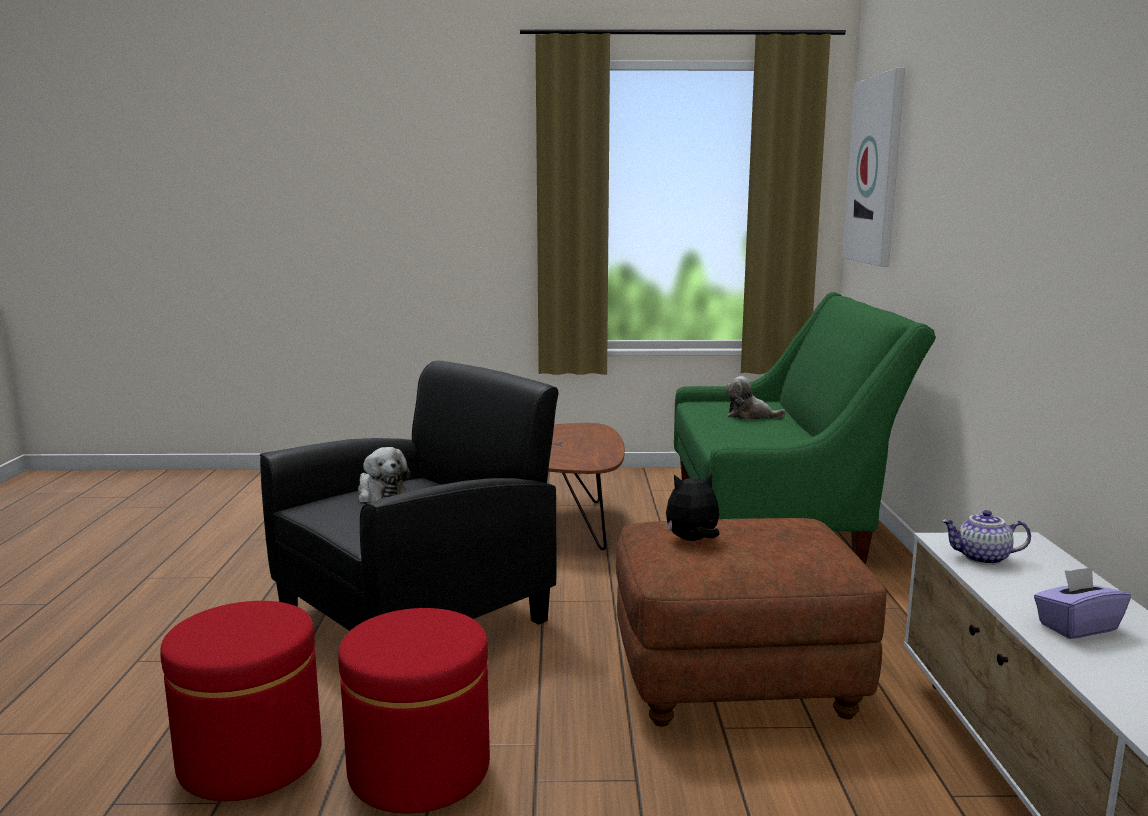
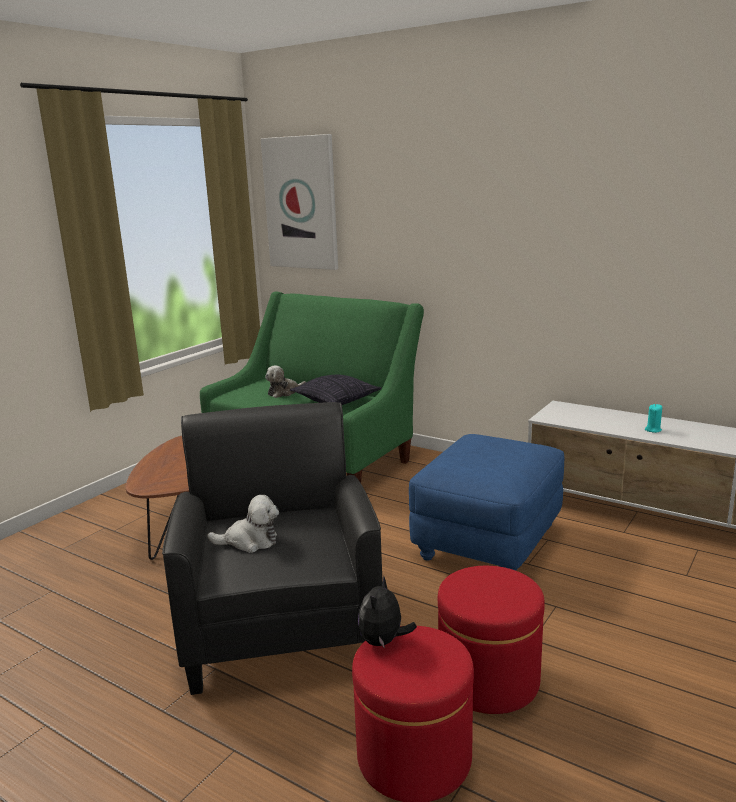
camera: 55 degrees left, 5 degrees up
brown ottoman [616,518,886,727] -> blue ottoman [409,434,564,571]
plush toy [666,472,720,541] -> plush toy moved to [358,576,417,648]
teapot [941,510,1031,565] -> none
purple tissue box [1034,567,1131,639] -> turquoise candle [645,404,662,433]
none -> pillow [290,375,382,405]

